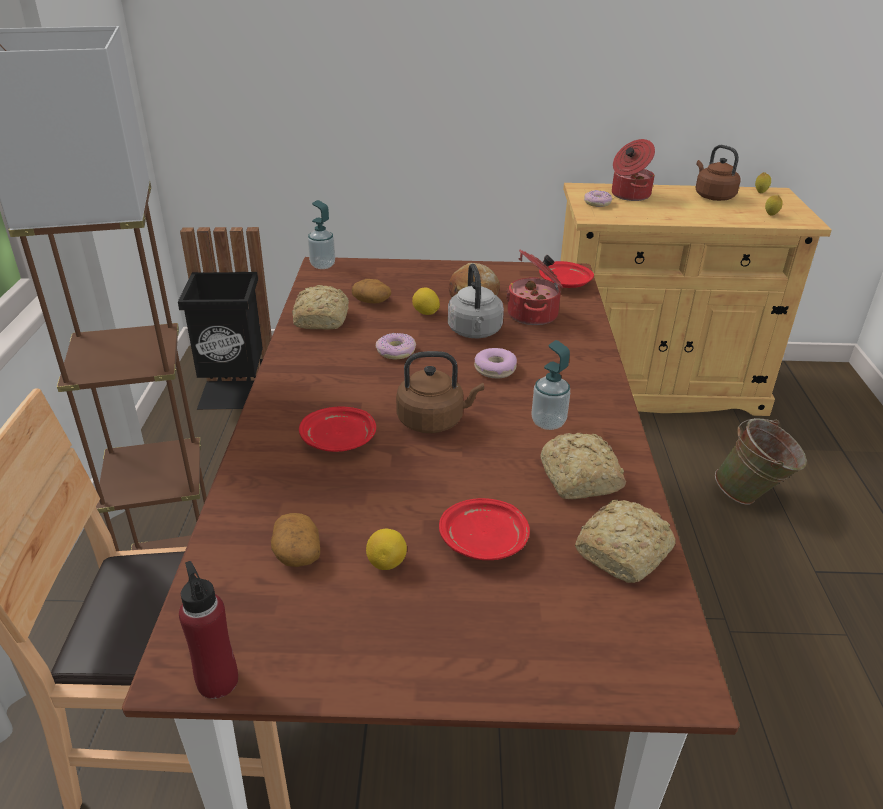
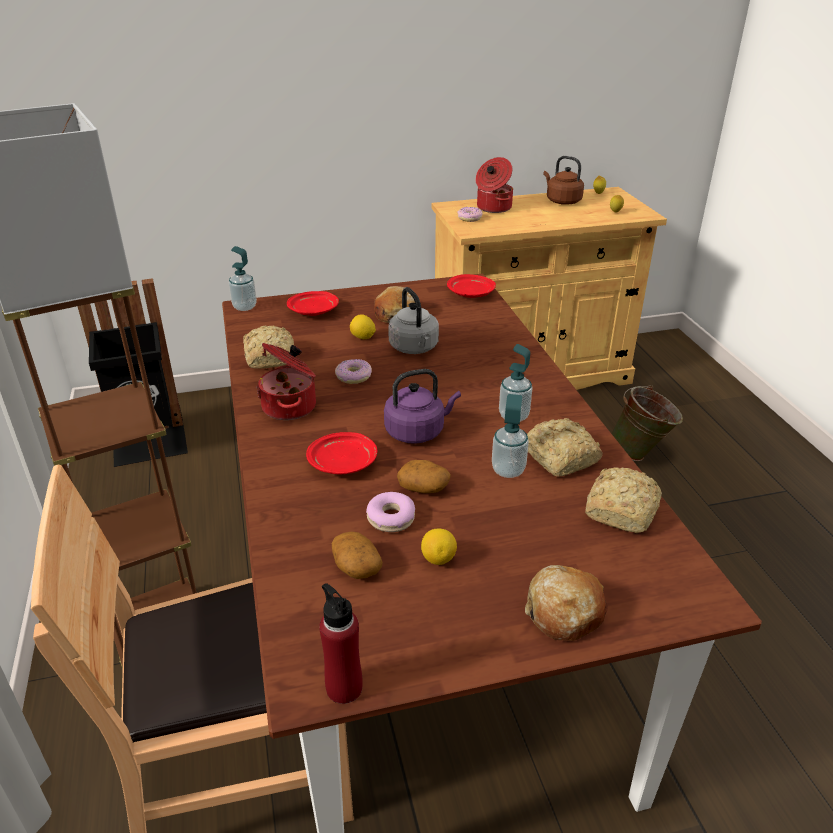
camera: 15 degrees left, 0 degrees up
potato [352,279,391,303] -> potato moved to [397,460,451,493]
brown kettle [396,351,484,433] -> purple kettle [384,369,461,444]
red plate [439,498,530,560] -> red plate moved to [287,291,339,316]
donut [474,348,517,378] -> donut moved to [366,492,415,532]
cooking pot [506,250,563,325] -> cooking pot moved to [256,343,316,420]
none -> soap dispenser [492,394,529,478]
none -> bread [525,565,608,641]

